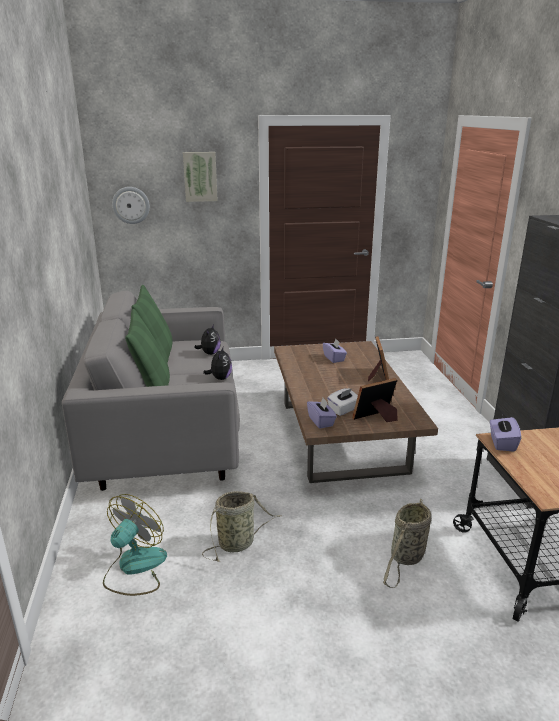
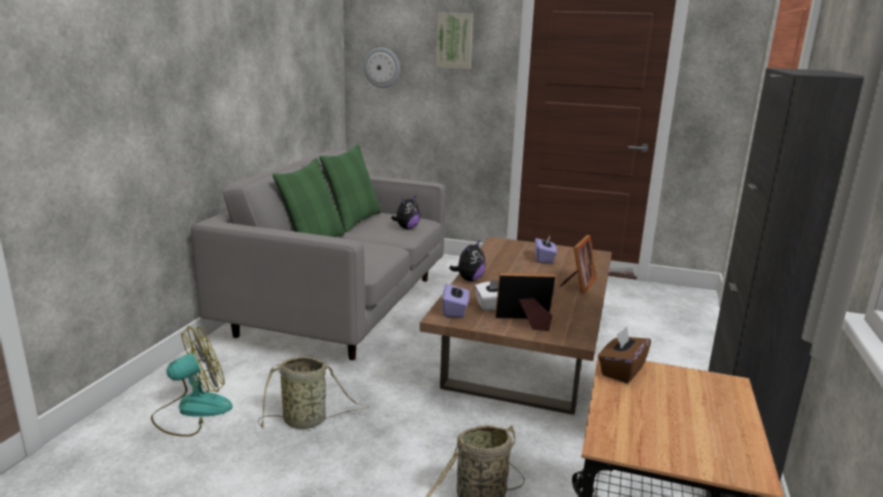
camera: 25 degrees right, 5 degrees down
plush toy [203,347,232,380] -> plush toy moved to [449,240,485,281]
purple tissue box [490,415,521,452] -> brown tissue box [598,326,651,383]

